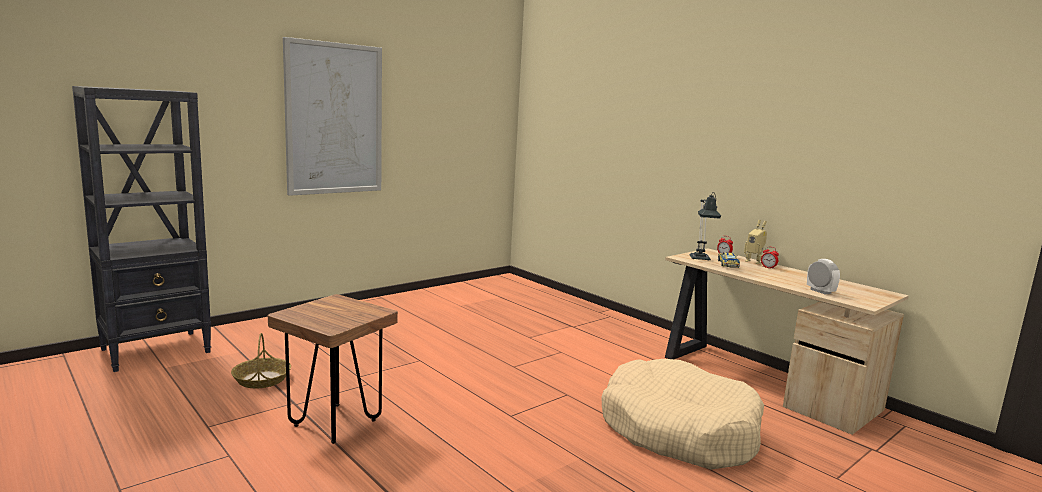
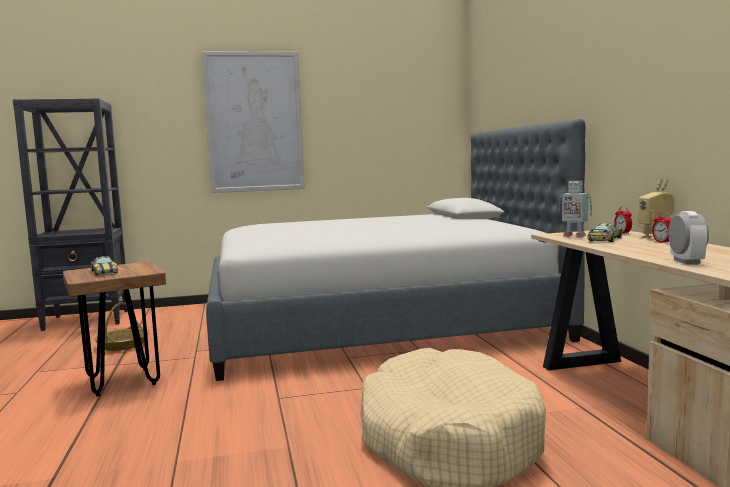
camera: 30 degrees right, 5 degrees down
table lamp [690,192,721,261] -> toy robot [558,181,592,238]
none -> toy car [90,256,118,275]
none -> bed [206,119,585,381]

